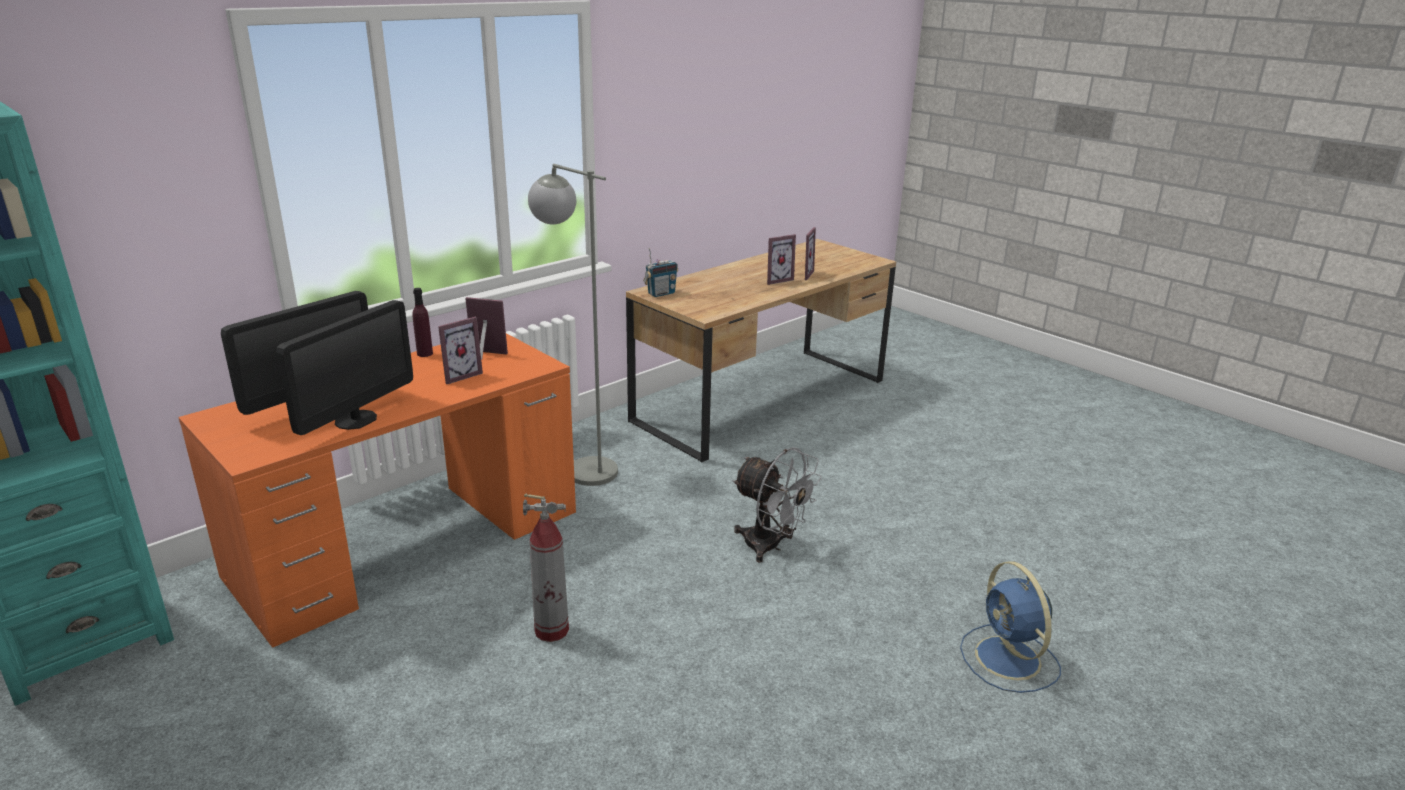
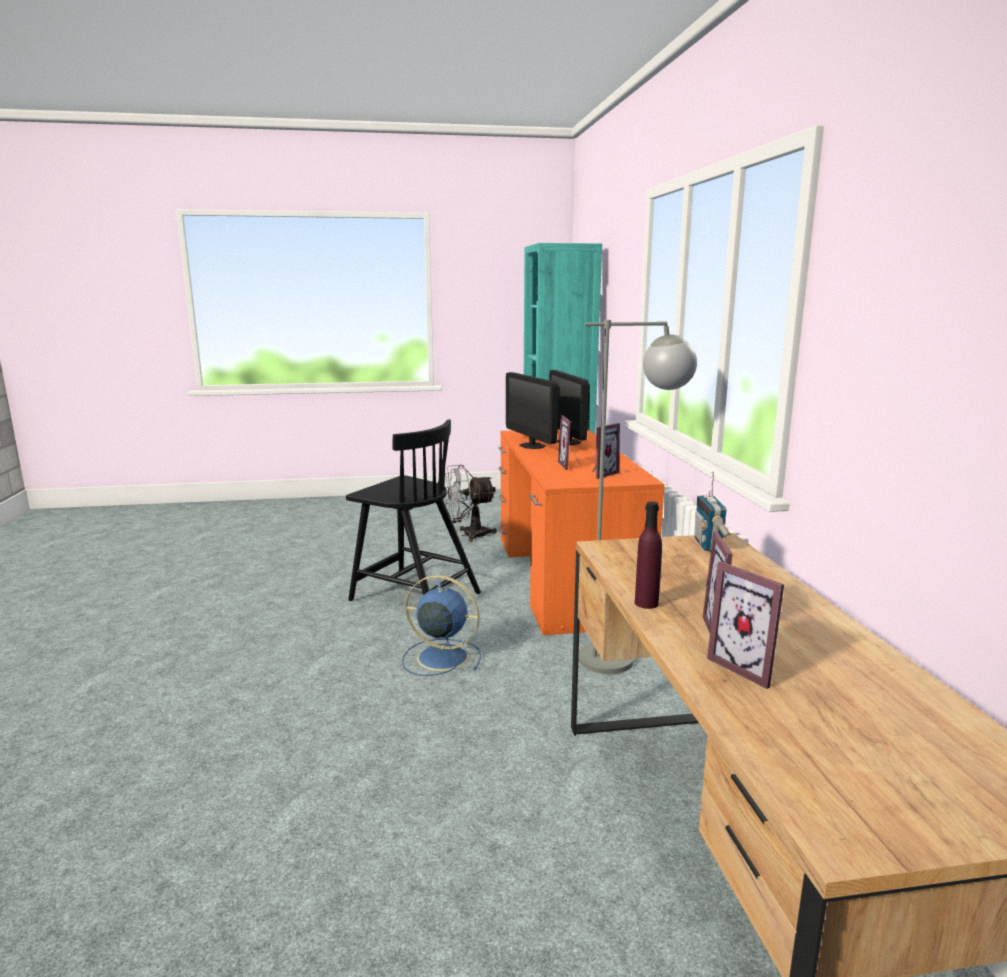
camera: 125 degrees right, 10 degrees down
purple bottle [412,288,433,357] -> purple bottle moved to [635,501,662,609]
fire extinguisher [523,494,569,642] -> black chair [346,419,481,601]
grey fan [733,447,822,563] -> grey fan moved to [445,464,497,542]
blue fan [960,561,1061,693] -> blue fan moved to [402,575,481,676]

